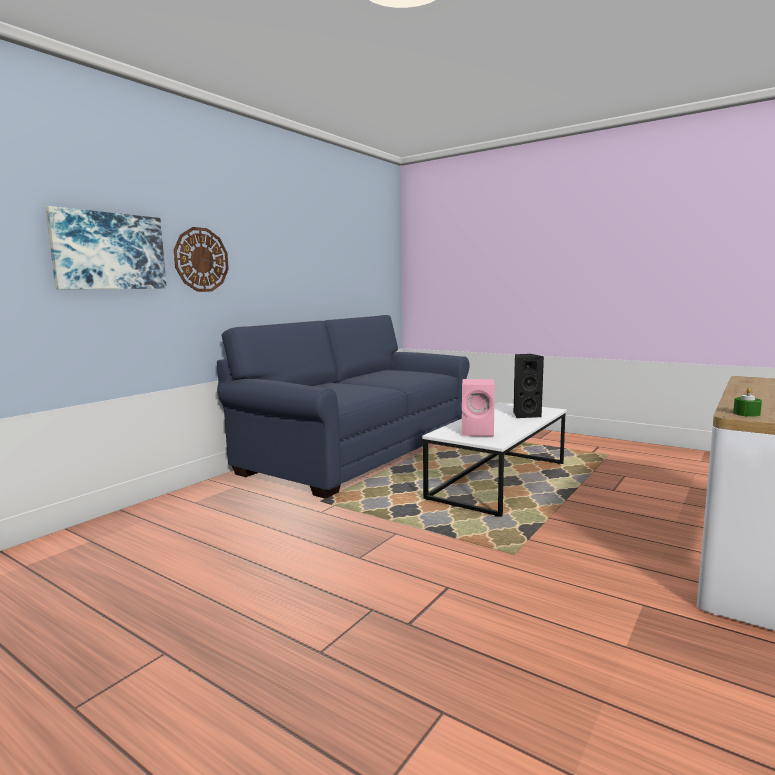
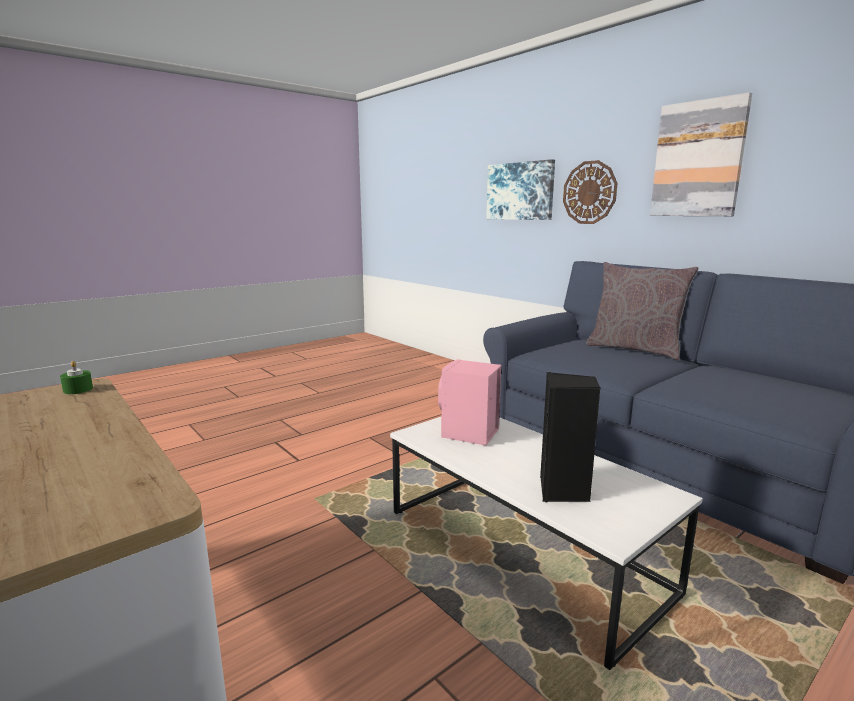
camera: 105 degrees right, 5 degrees up
none -> grey pillow [586,262,699,360]
none -> picture [650,92,752,216]

